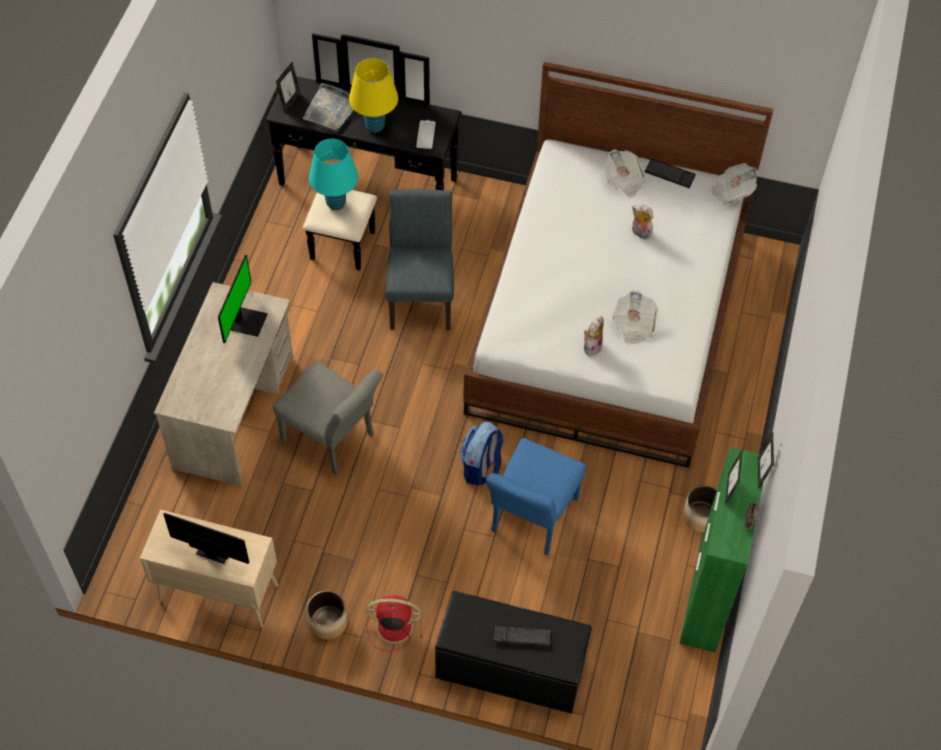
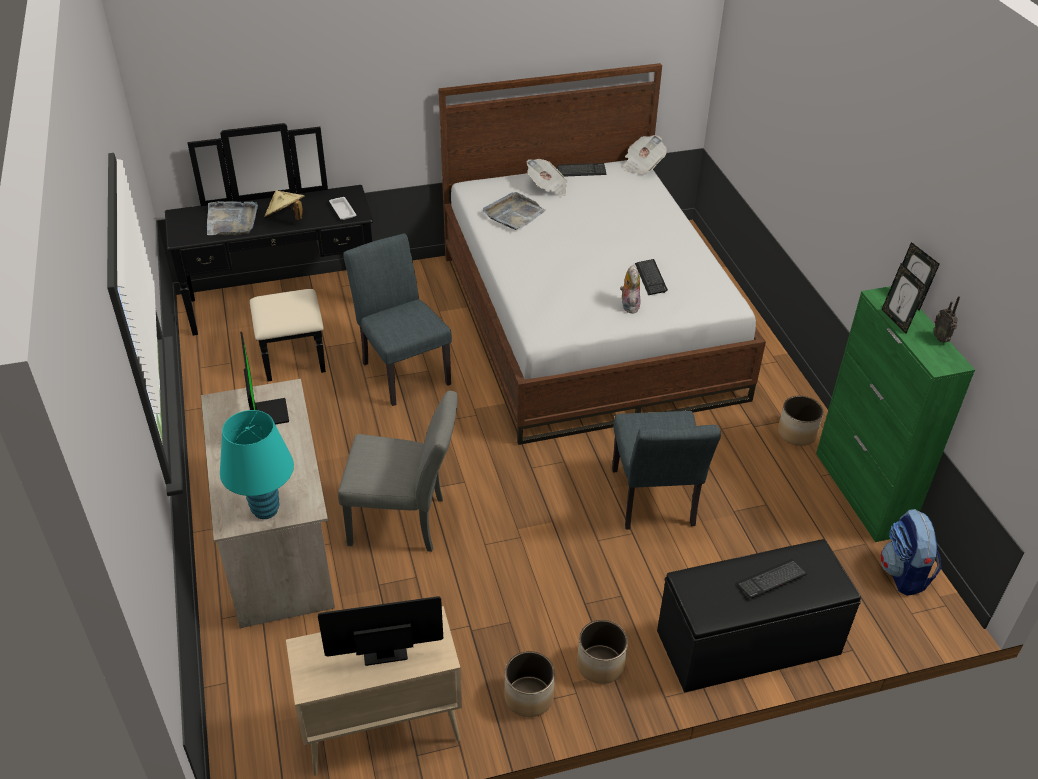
camera: 30 degrees left, 15 degrees down
picture frame [276,62,300,111] -> none
turquoise table lamp [309,139,358,210] -> turquoise table lamp moved to [220,410,294,519]
yellow table lamp [349,58,398,133] -> beige hat [264,190,305,220]
red fan [366,595,422,651] -> planter [577,620,628,684]
backpack [460,422,504,485] -> backpack moved to [880,509,941,596]
blue chair [486,438,586,555] -> grey chair [612,411,721,530]
newspaper [613,291,658,345] -> keyboard [635,259,668,295]
plush toy [632,205,653,239] -> none
none -> grey tray [483,192,546,230]

